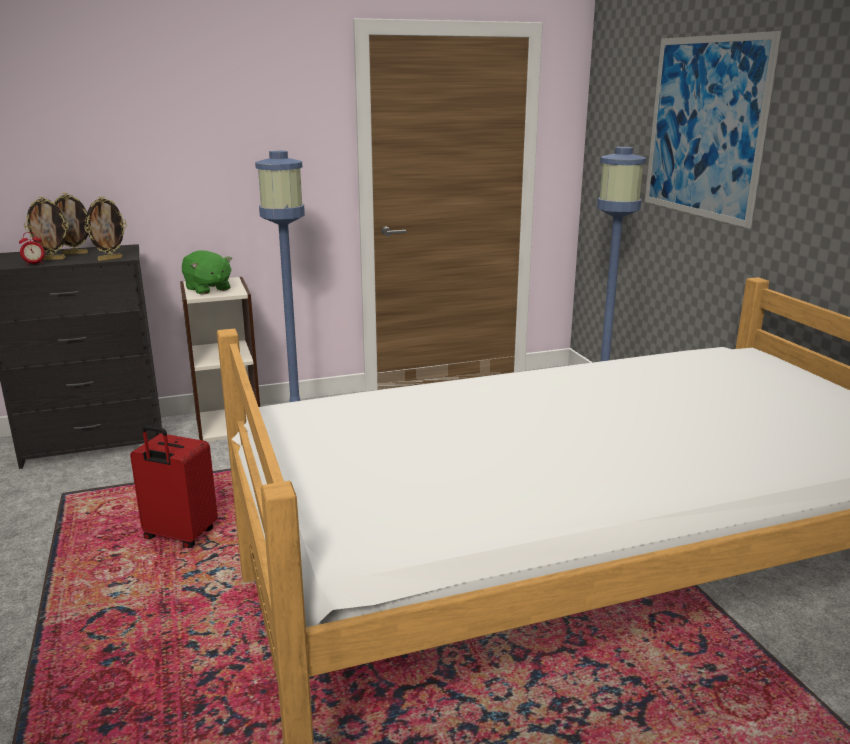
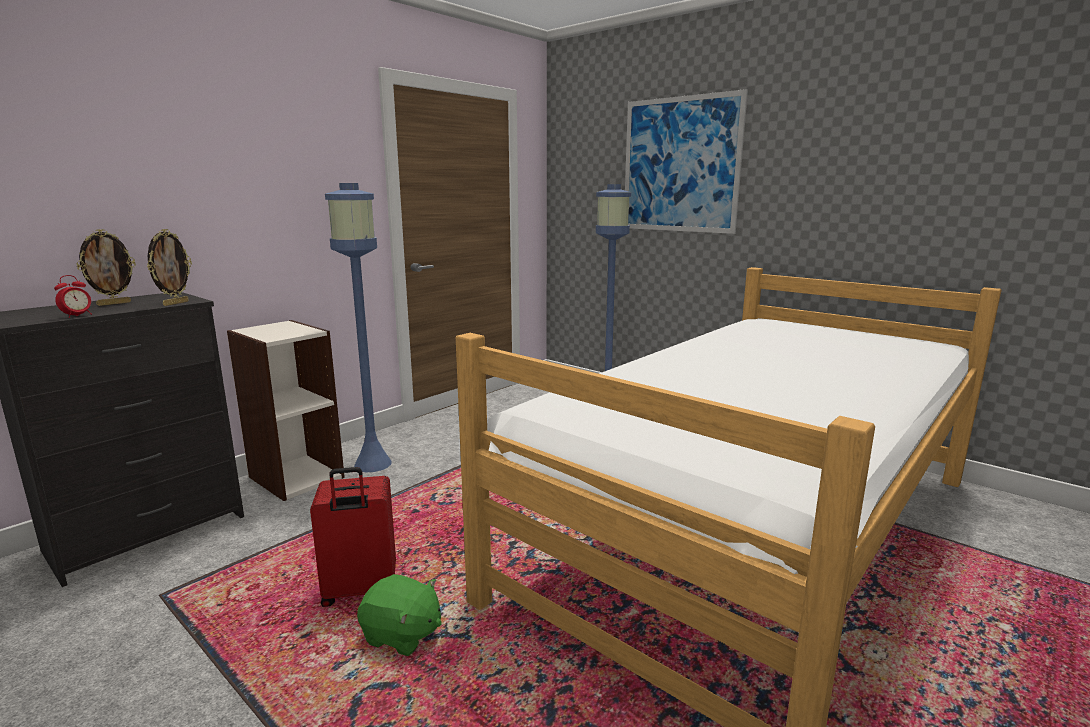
camera: 30 degrees left, 5 degrees down
picture frame [24,197,69,260] -> none
green plush toy [182,250,232,295] -> green plush toy moved to [357,574,442,656]

